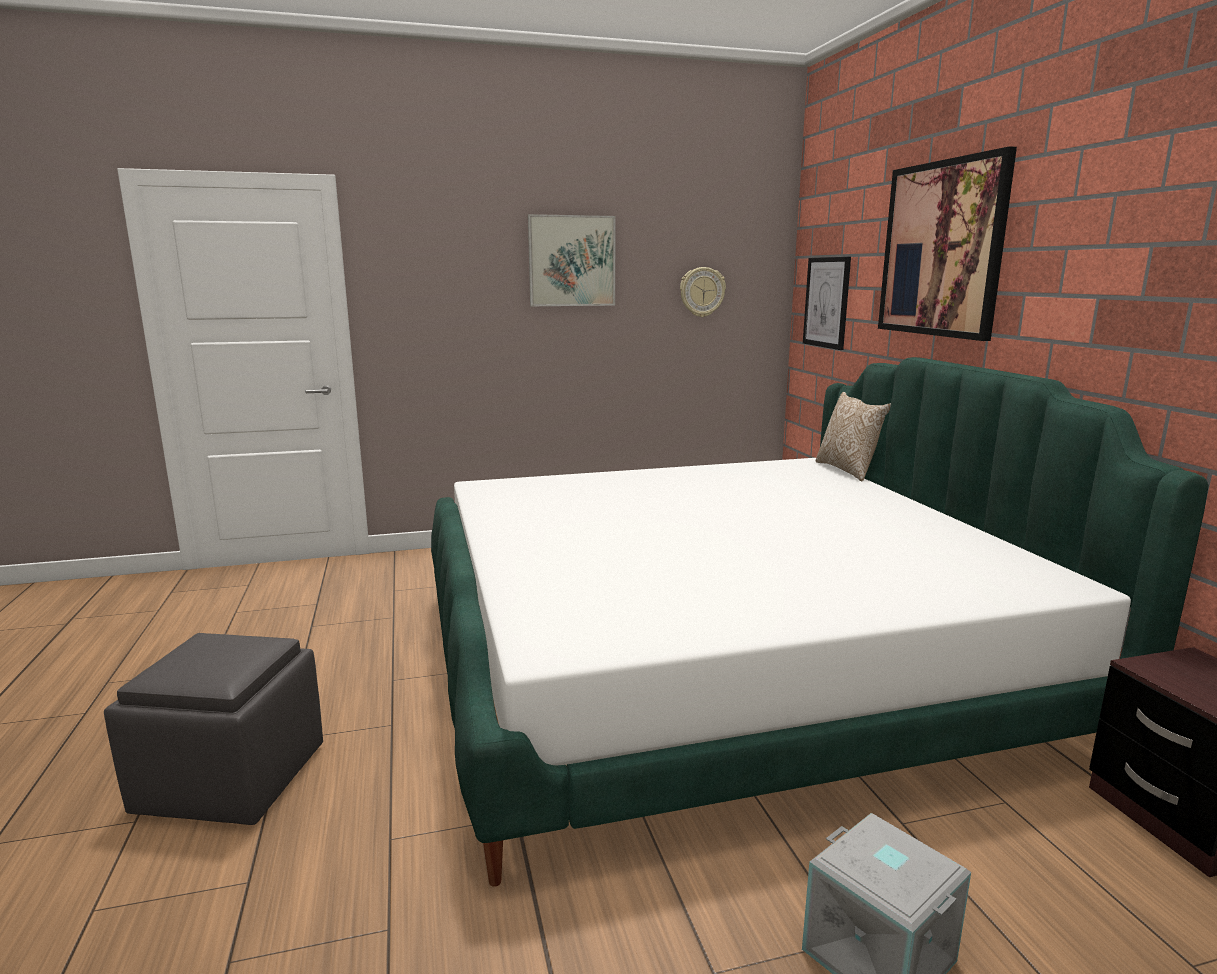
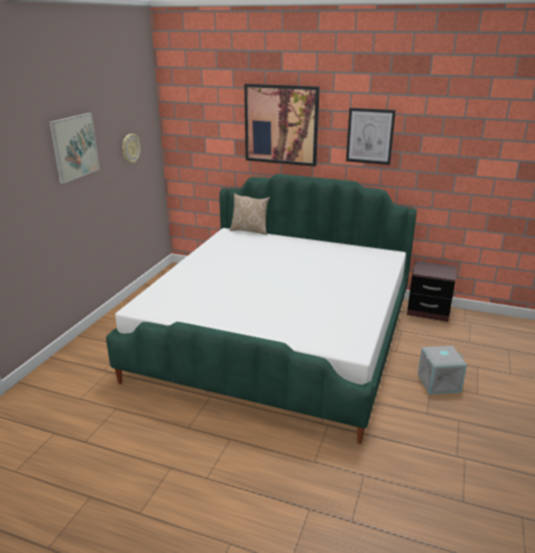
camera: 55 degrees left, 10 degrees up
grey ottoman [104,633,323,825] -> none
picture [803,257,851,350] -> picture moved to [346,108,396,165]

